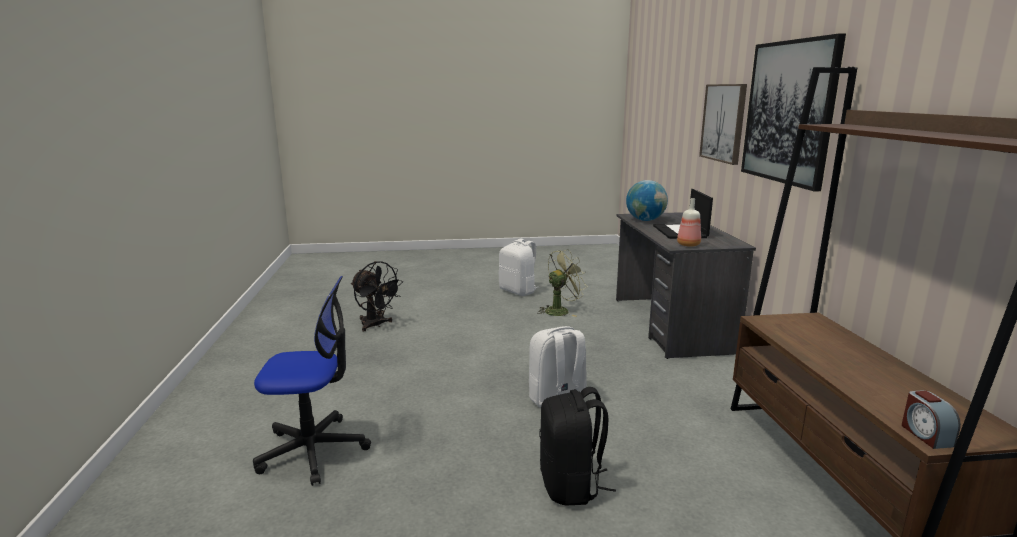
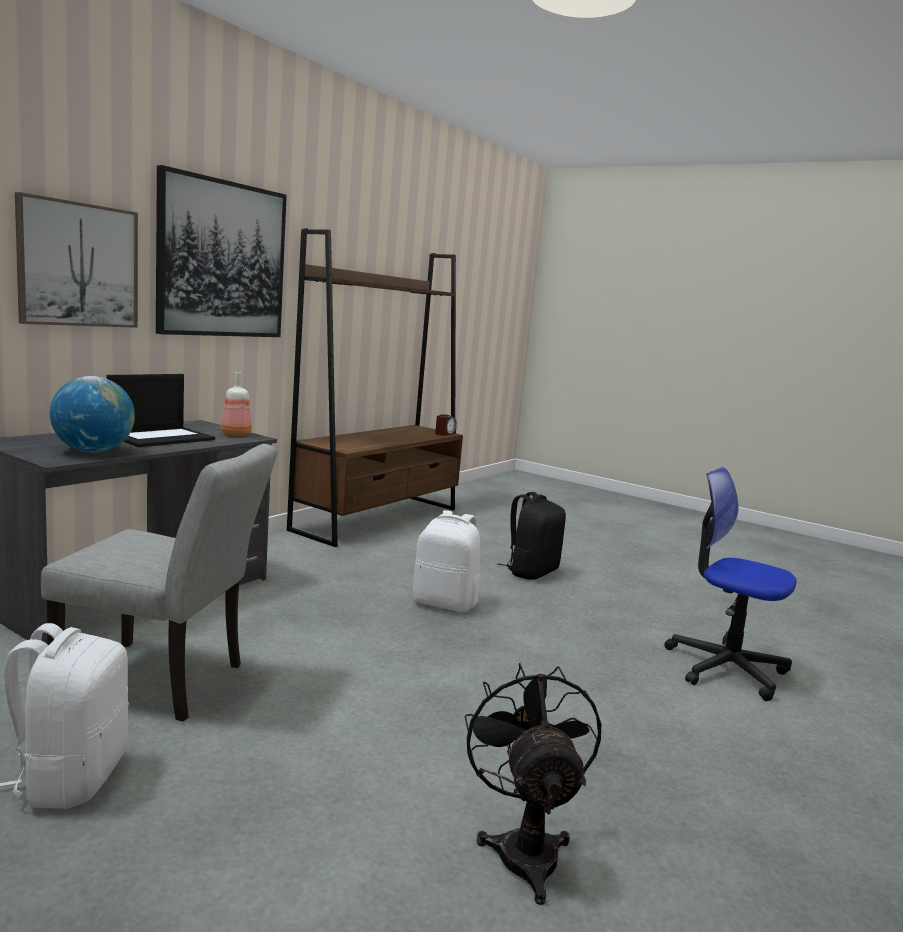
camera: 140 degrees left, 5 degrees down
green fan [537,249,587,317] -> grey chair [41,444,277,721]

